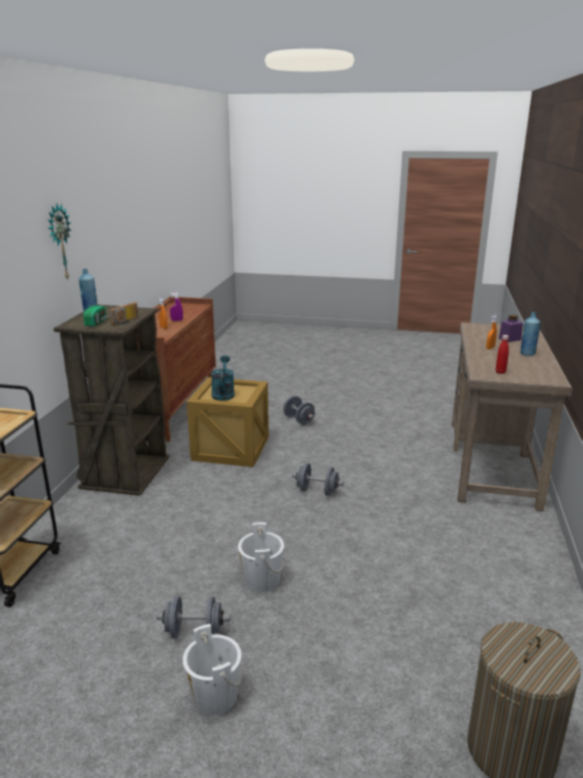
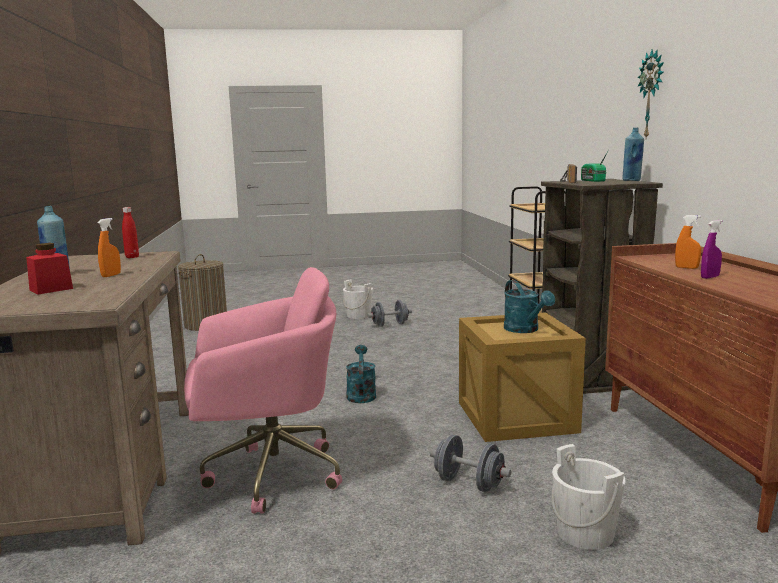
camera: 160 degrees right, 10 degrees down
white bucket [238,522,284,592] -> white bucket moved to [551,444,625,550]
grey dumbbell [292,463,344,496] -> turquoise watering can [346,345,376,403]
purple jar [499,315,523,342] -> red jar [26,243,73,294]
none -> pink office chair [184,267,342,514]

